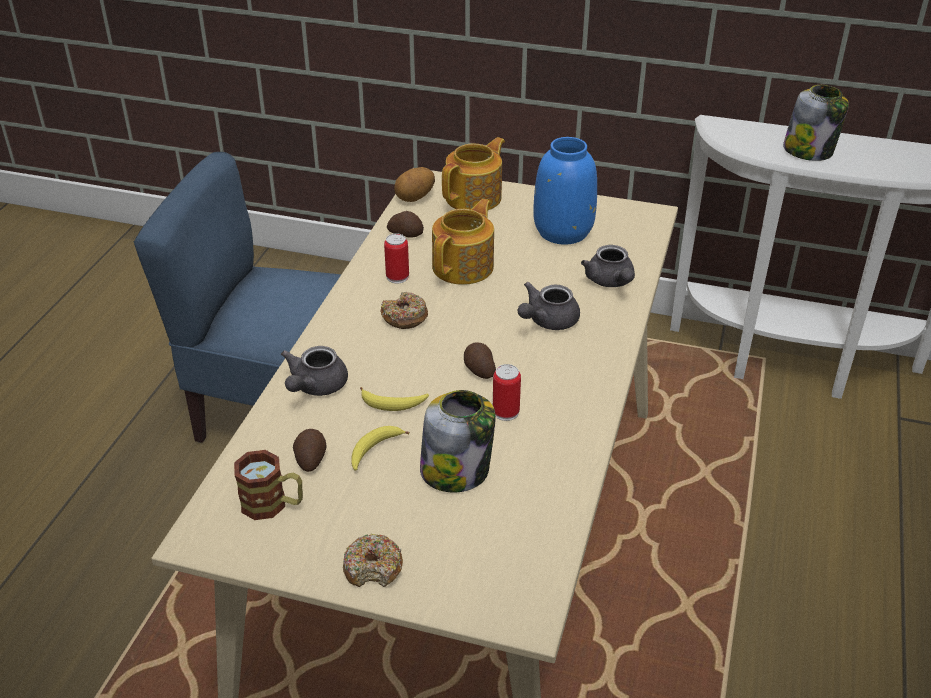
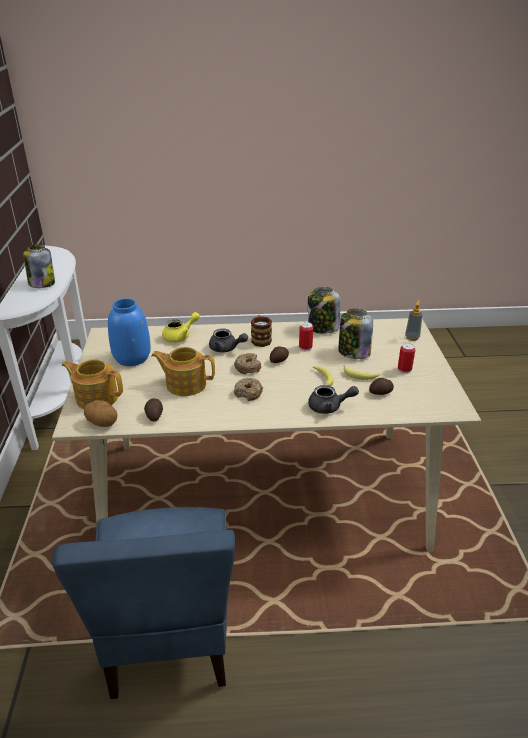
camera: 110 degrees left, 5 degrees down
mug [234,450,303,520] -> mug moved to [251,315,272,347]
donut [343,534,403,587] -> donut moved to [234,353,261,374]
can [384,233,409,283] -> can moved to [398,343,415,374]
grey teapot [581,245,635,287] -> yellow teapot [162,312,200,343]
none -> jar [308,287,340,334]
none -> soap dispenser [405,300,423,341]

